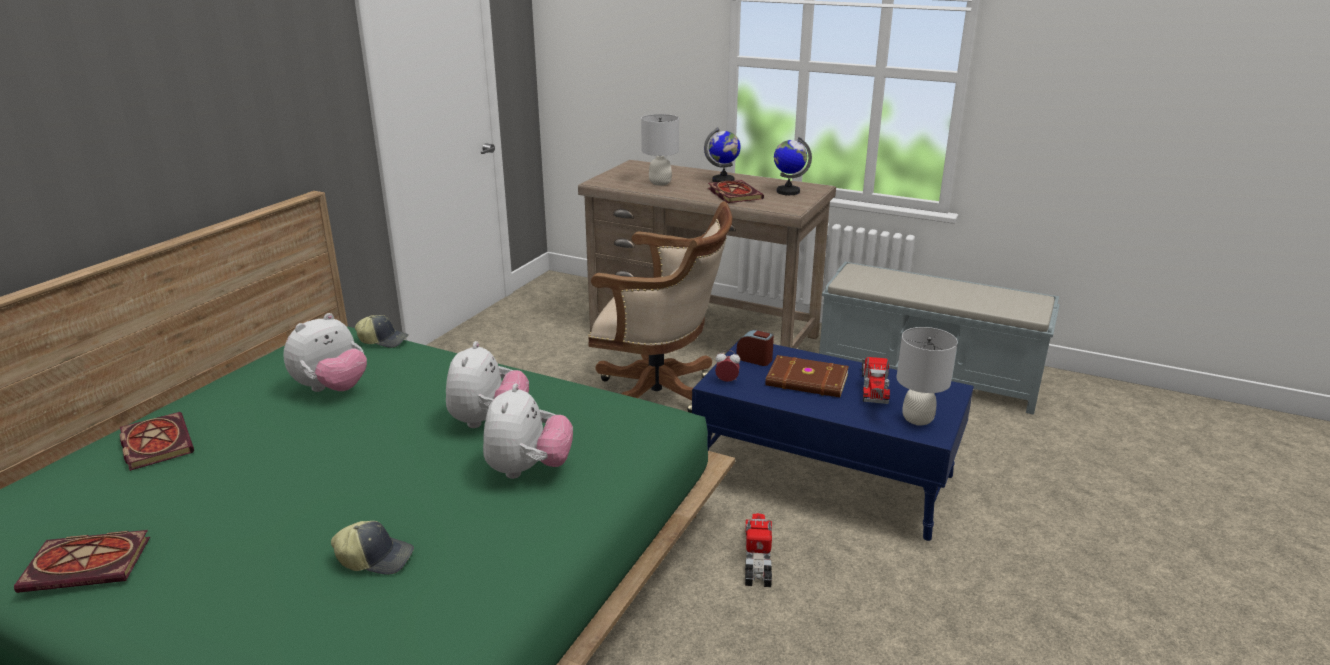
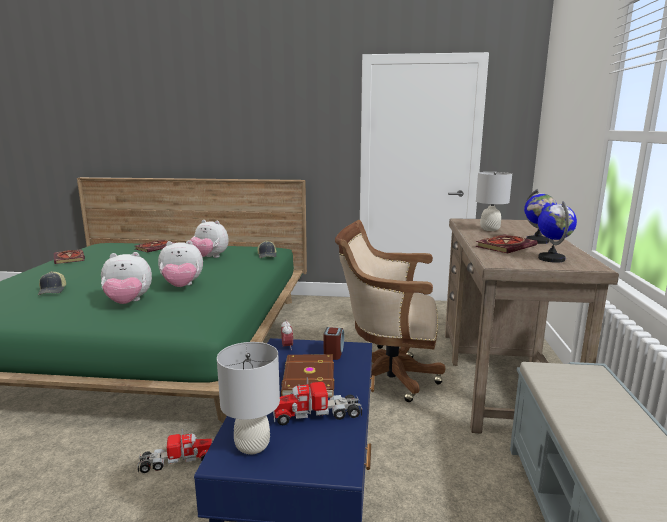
camera: 70 degrees right, 10 degrees down
office chair [588,201,732,413] -> office chair turned 105 degrees clockwise [335,220,445,402]

